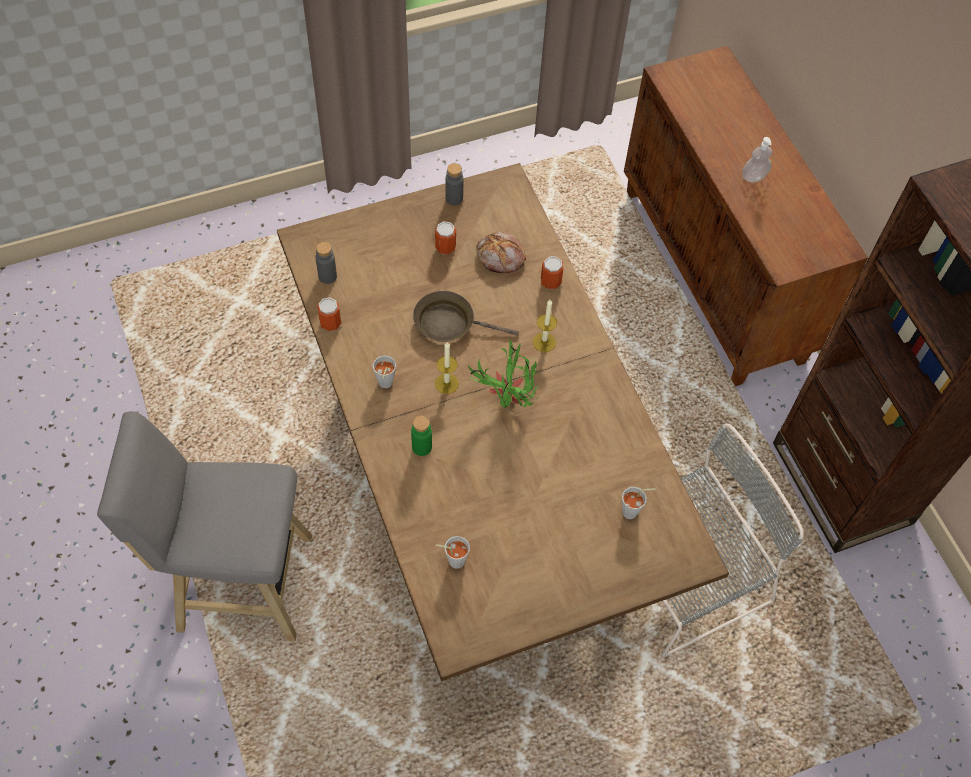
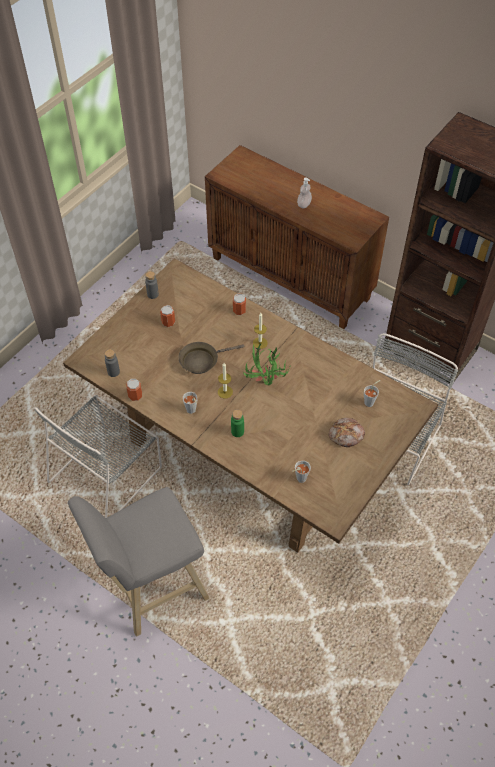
camera: 30 degrees left, 5 degrees down
bread [476,232,526,273] -> bread moved to [329,418,365,447]
none -> grey chair [34,395,162,518]

